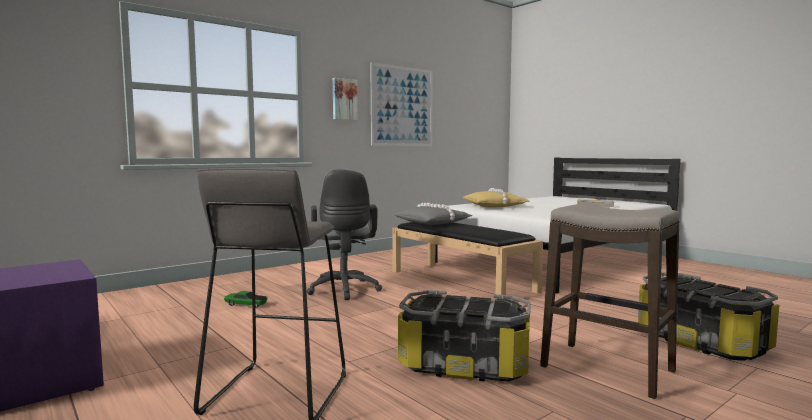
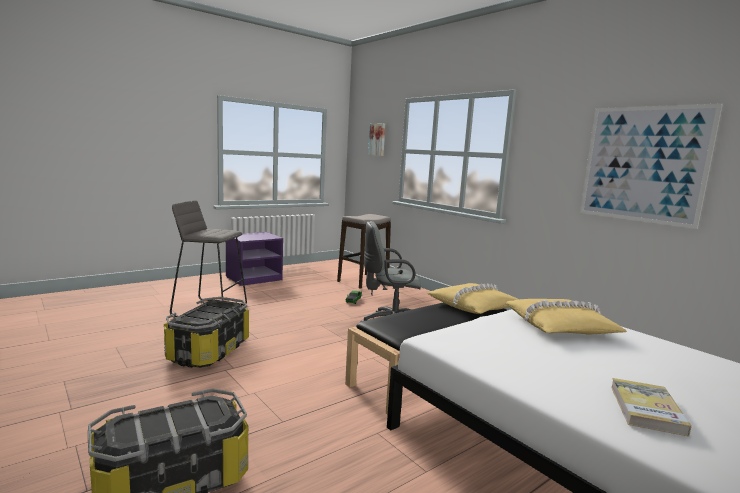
camera: 90 degrees right, 5 degrees up
picture [333,78,358,120] -> picture moved to [368,123,385,156]
grey pillow [393,203,472,225] -> yellow pillow [428,283,519,314]
stool [540,204,680,399] -> stool moved to [337,214,391,289]

